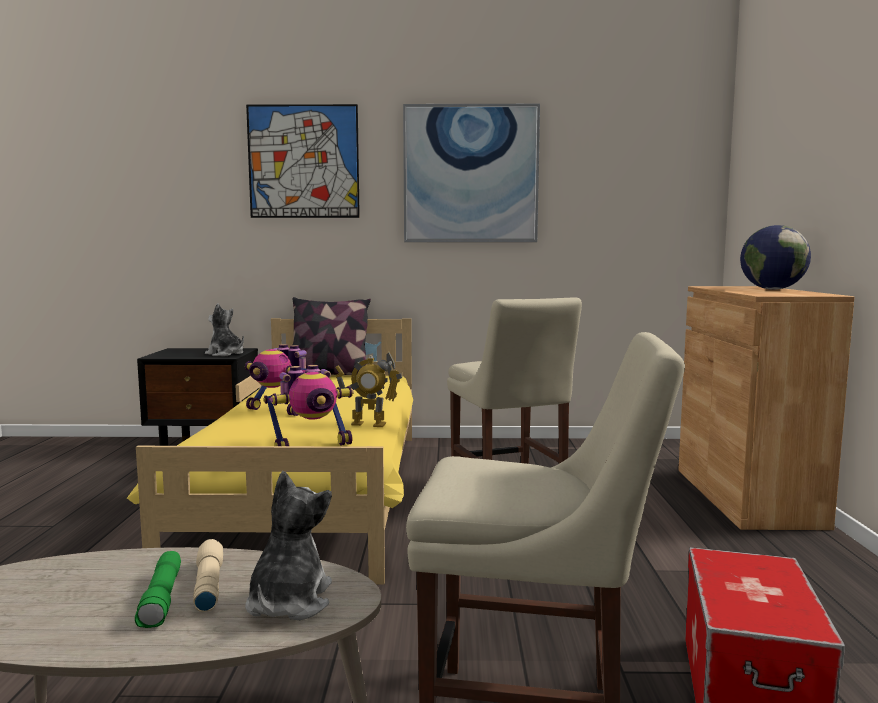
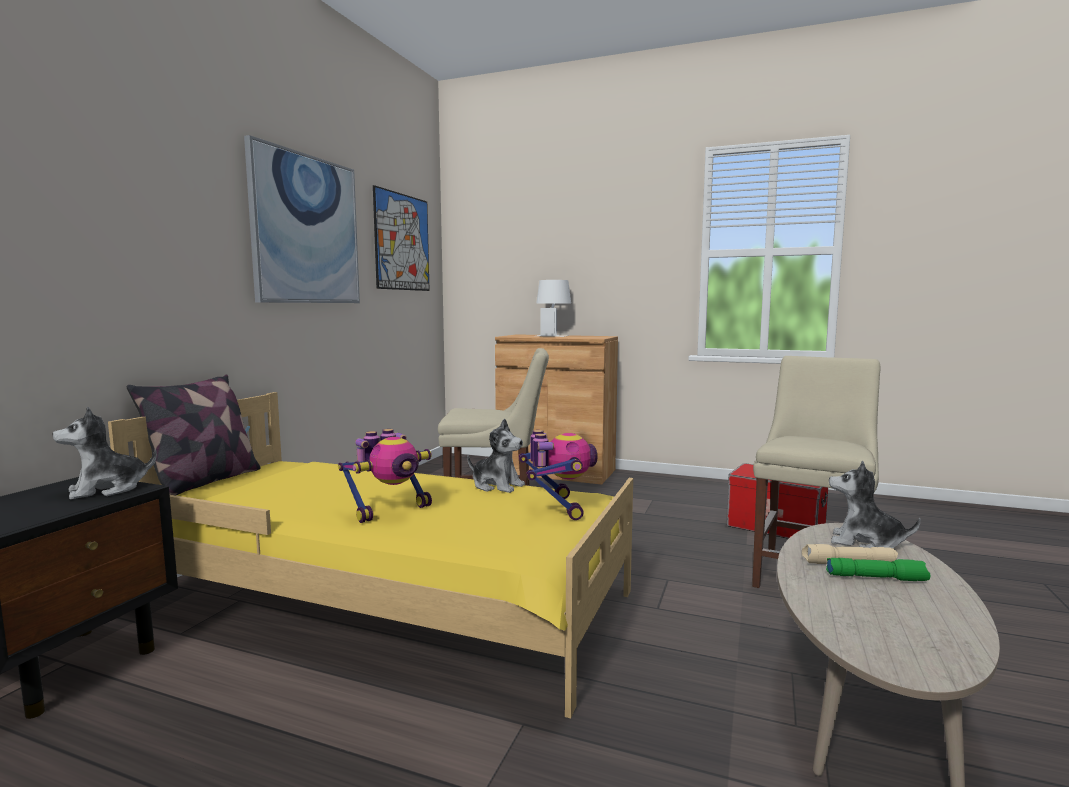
camera: 70 degrees left, 0 degrees up
picture [246,104,360,218] -> picture moved to [373,185,430,291]
toy robot [335,351,402,427] -> plush toy [467,419,525,493]
globe [740,225,811,290] -> white table lamp [536,280,571,337]

